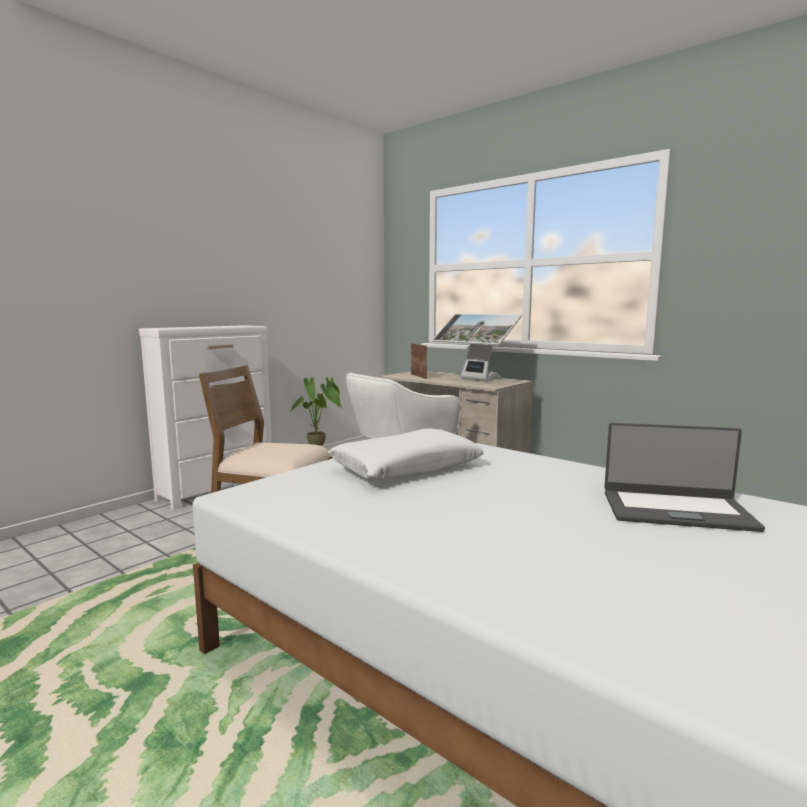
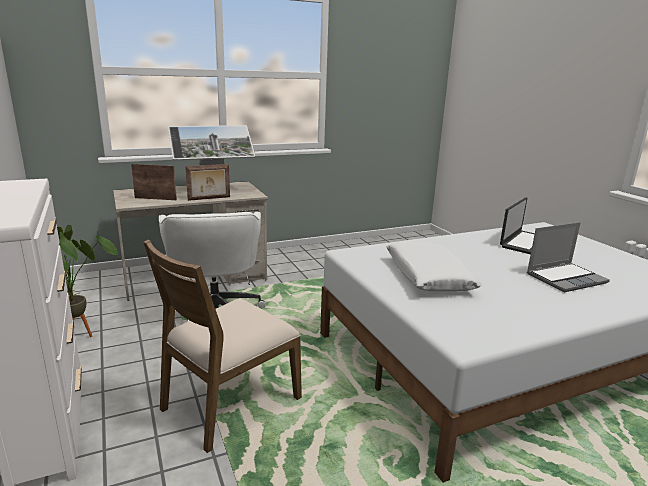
camera: 65 degrees left, 10 degrees up
none -> picture frame [185,164,230,201]
none -> laptop [527,222,610,292]

